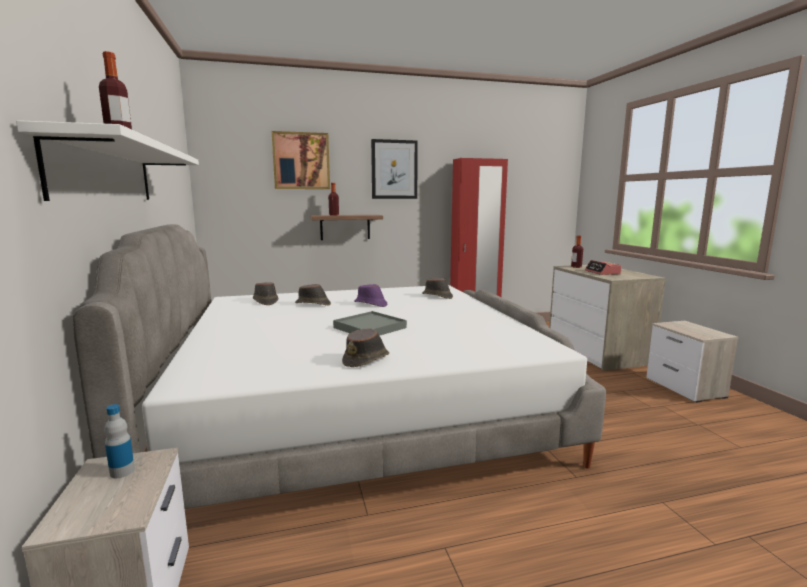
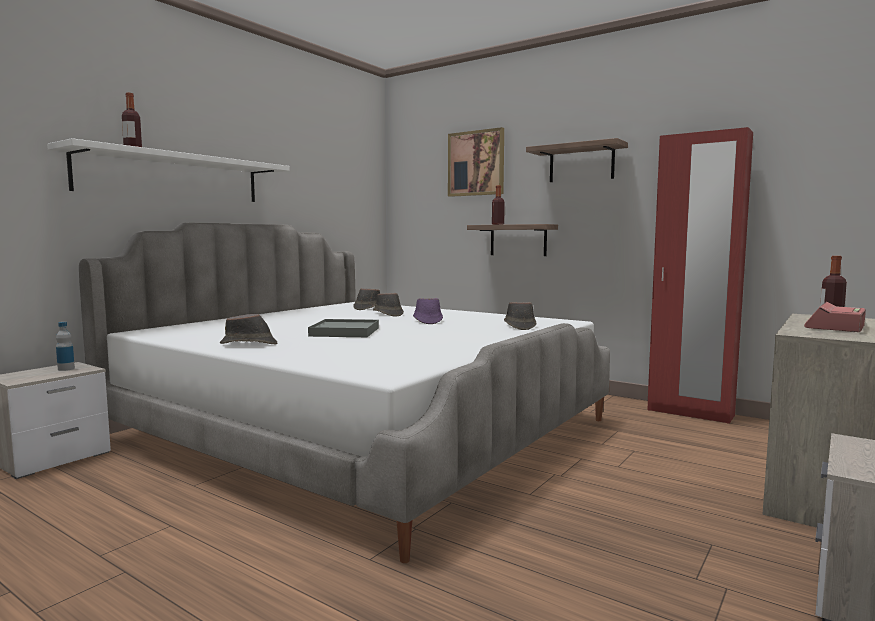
camera: 50 degrees right, 5 degrees down
picture [371,139,418,199] -> shelf [526,138,628,182]

